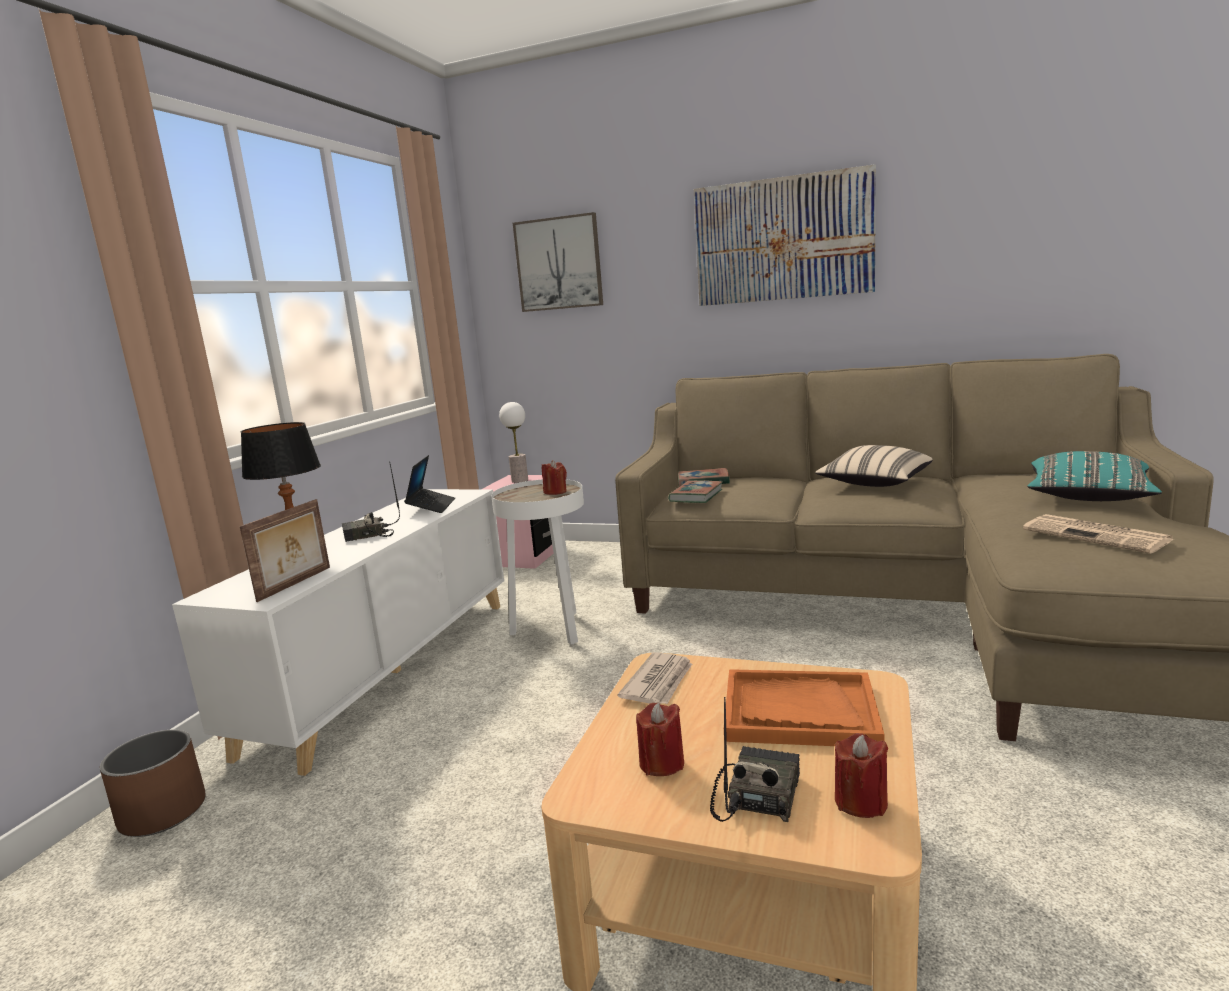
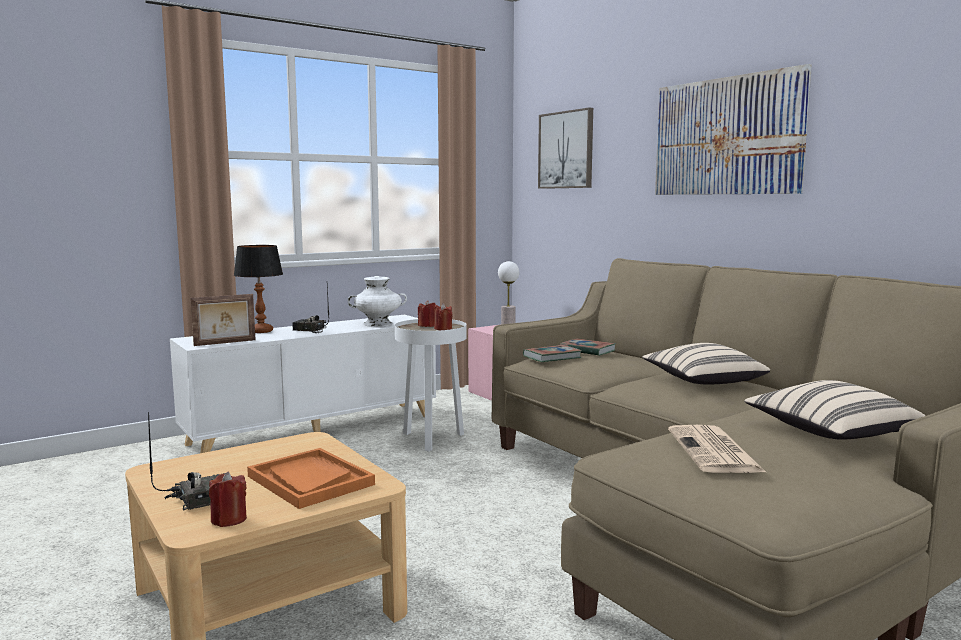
camera: 35 degrees right, 5 degrees down
brown planter [100,730,206,837] -> none
laptop [404,455,455,513] -> white vase [348,276,407,327]
newspaper [618,652,692,704] -> none
red candle [636,702,684,776] -> red candle moved to [418,300,436,327]
turquoise pillow [1028,451,1162,501] -> beige pillow [744,380,926,440]

